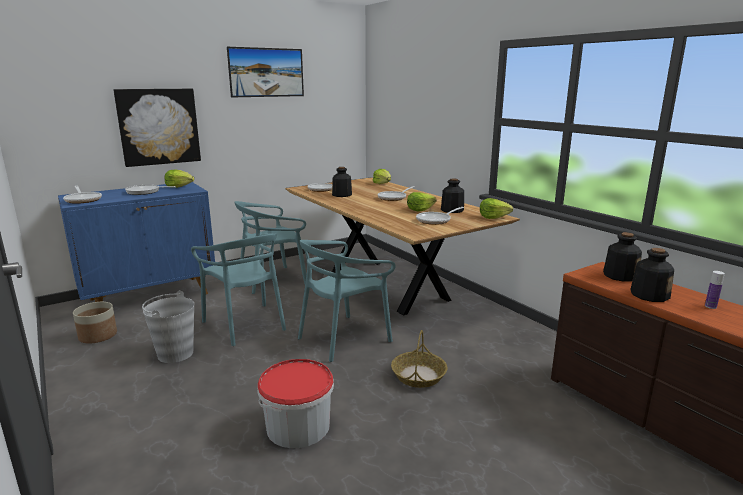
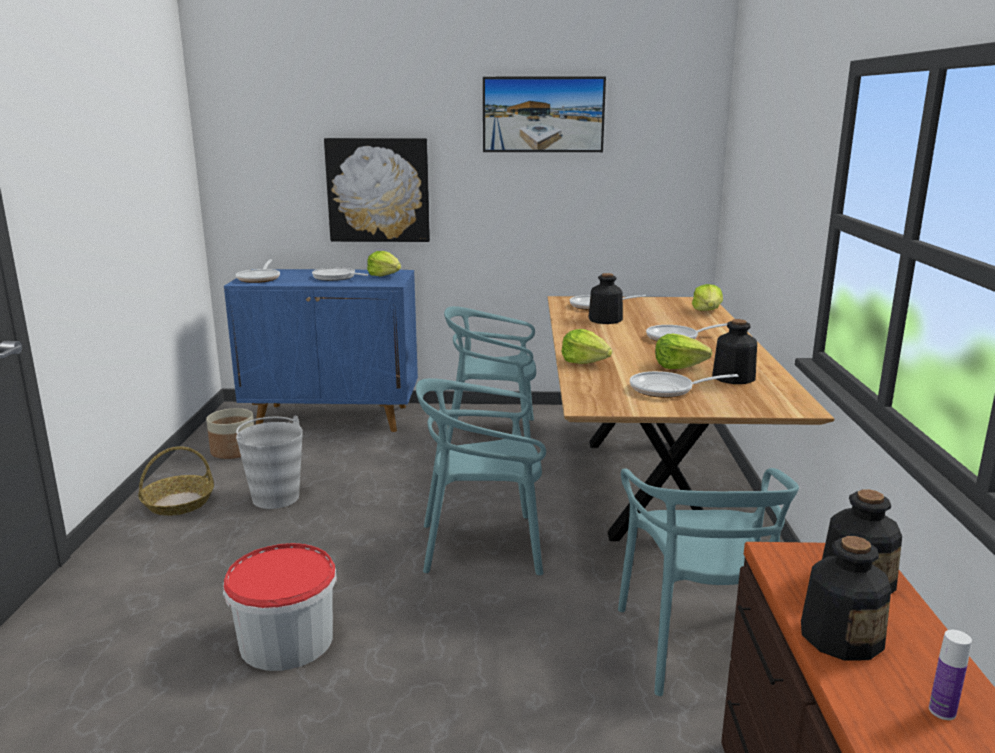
camera: 35 degrees right, 0 degrees up
turquoise chair [191,233,286,346] -> turquoise chair moved to [618,468,799,696]
basket [391,330,447,388] -> basket moved to [138,446,214,516]
lettuce [480,198,513,219] -> lettuce moved to [561,329,612,364]

